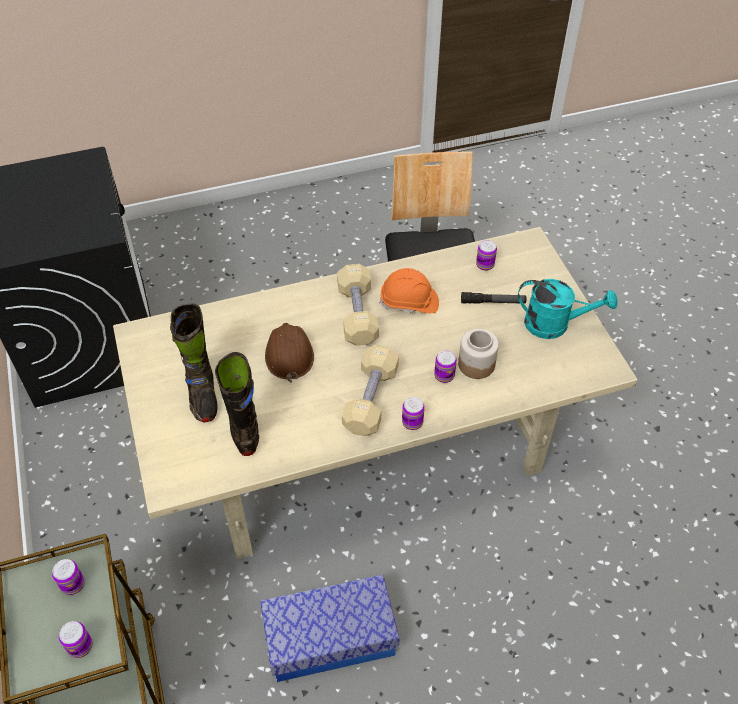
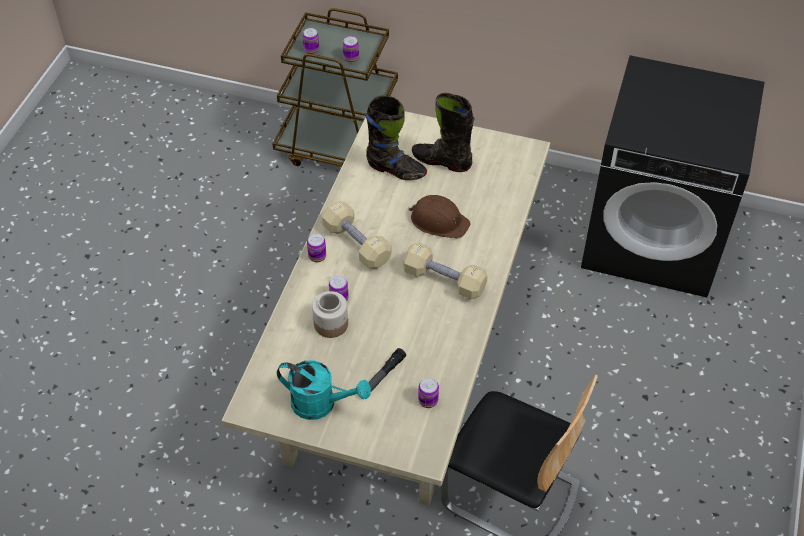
camera: 125 degrees right, 0 degrees up
storage box [260,575,400,682] -> none
orange hard hat [379,268,439,313] -> none
turquoise watering can [518,279,618,339] -> turquoise watering can turned 120 degrees counterclockwise [277,360,371,420]

